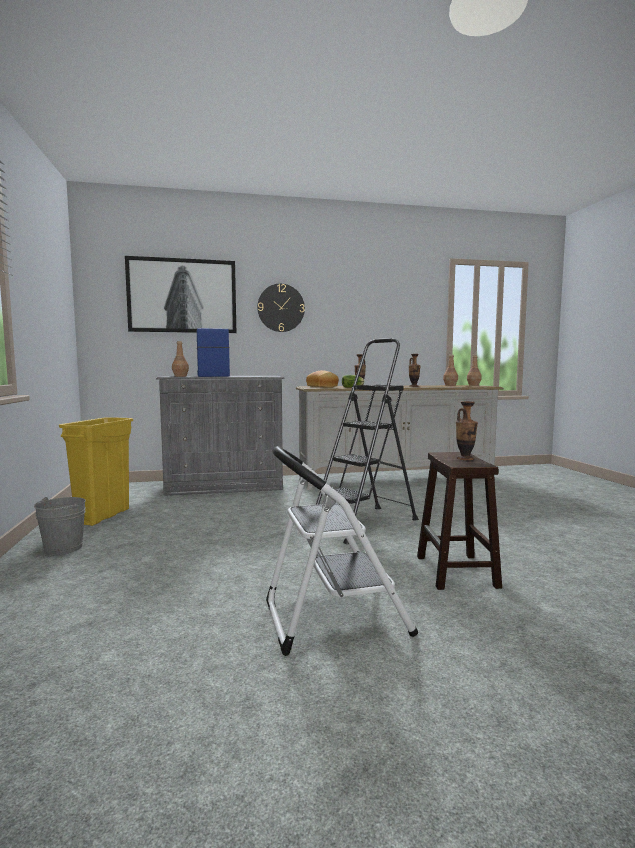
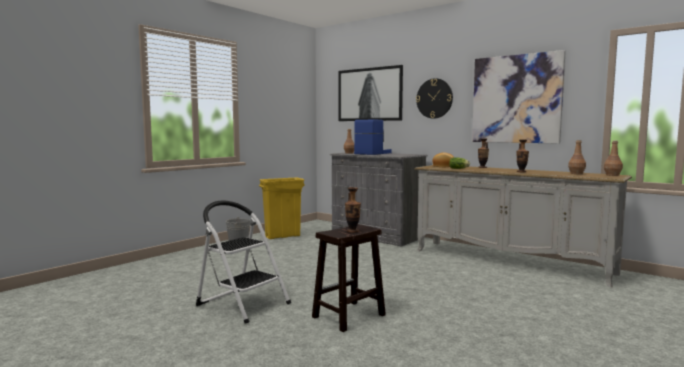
camera: 50 degrees right, 0 degrees up
step ladder [316,338,419,544] -> none
none -> picture [472,50,566,144]

